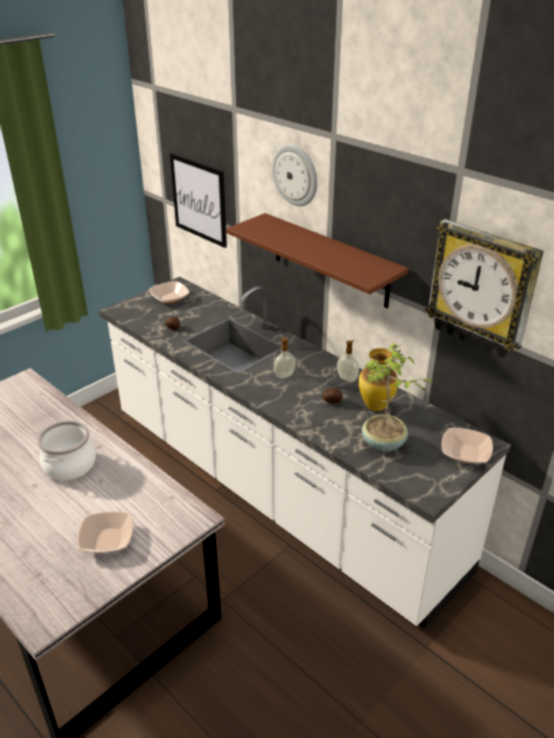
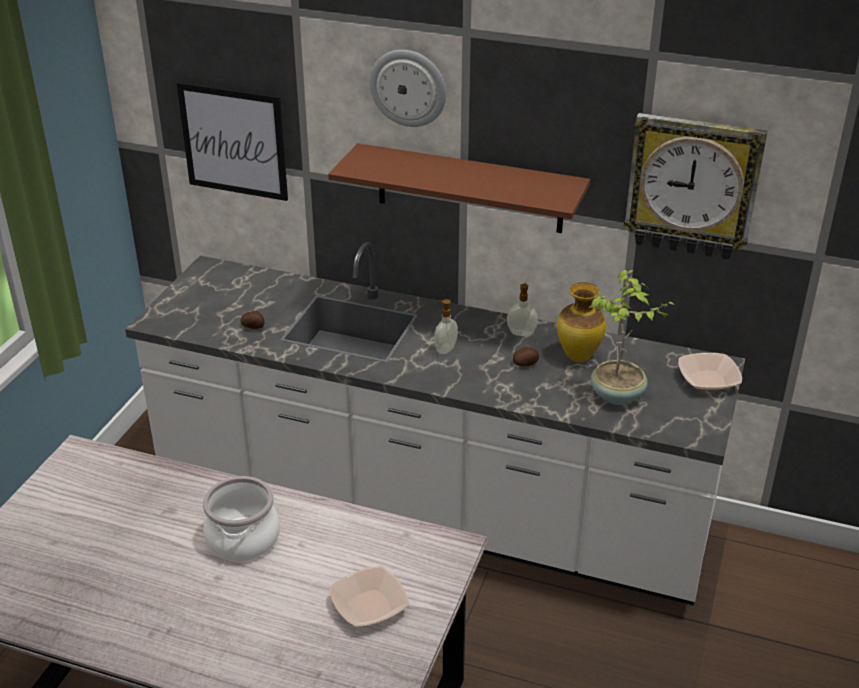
camera: 25 degrees left, 0 degrees up
bowl [149,281,189,304] -> none

